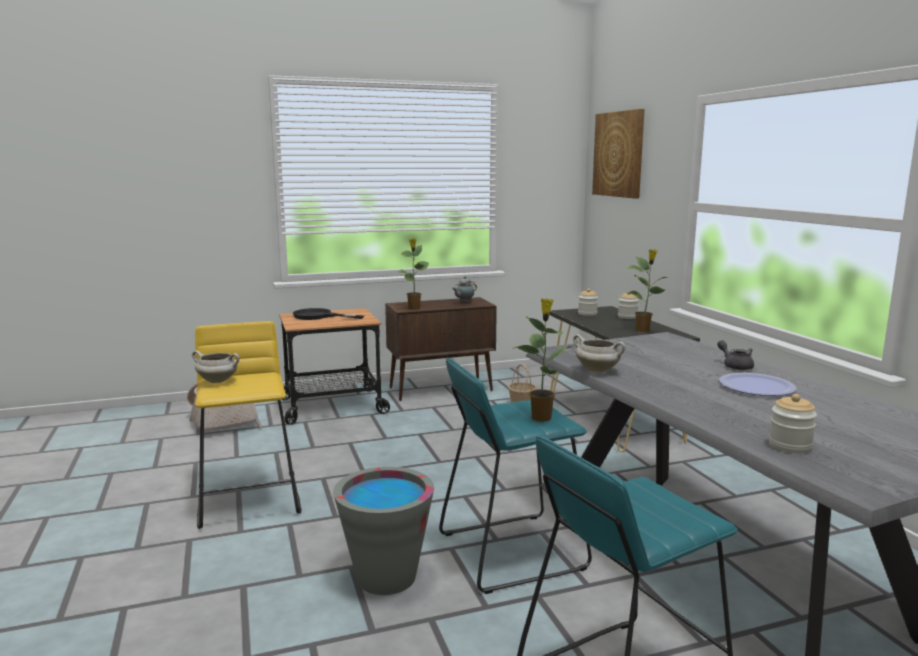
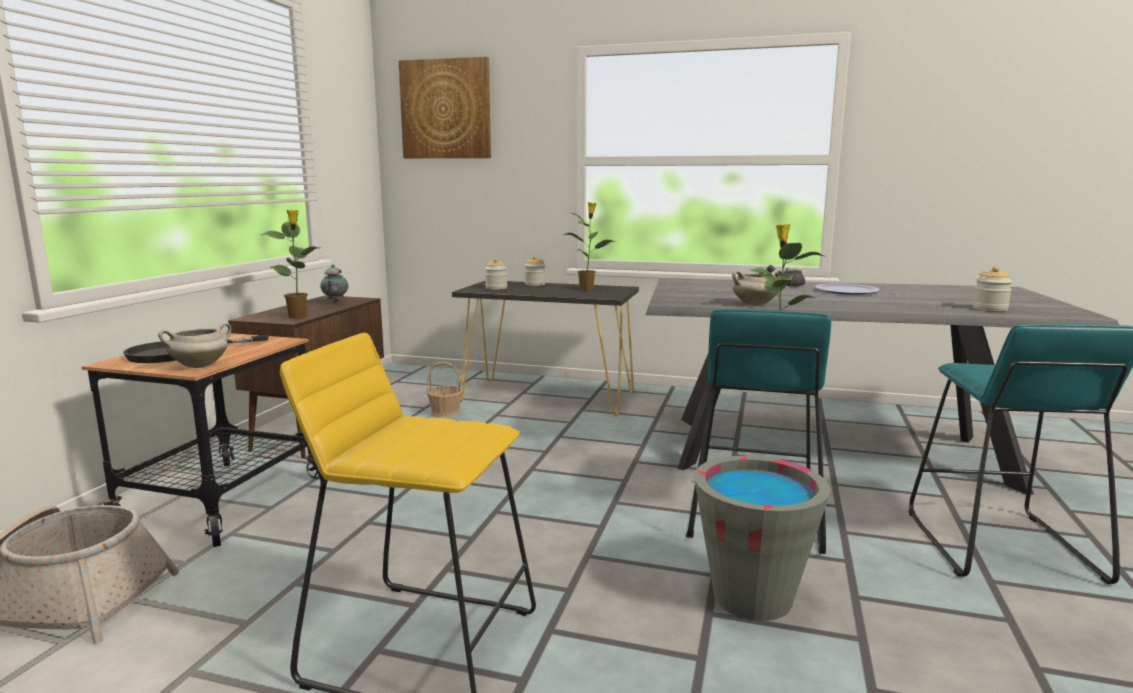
camera: 55 degrees left, 0 degrees up
white cooking pot [192,350,239,383] -> white cooking pot moved to [158,322,231,368]

